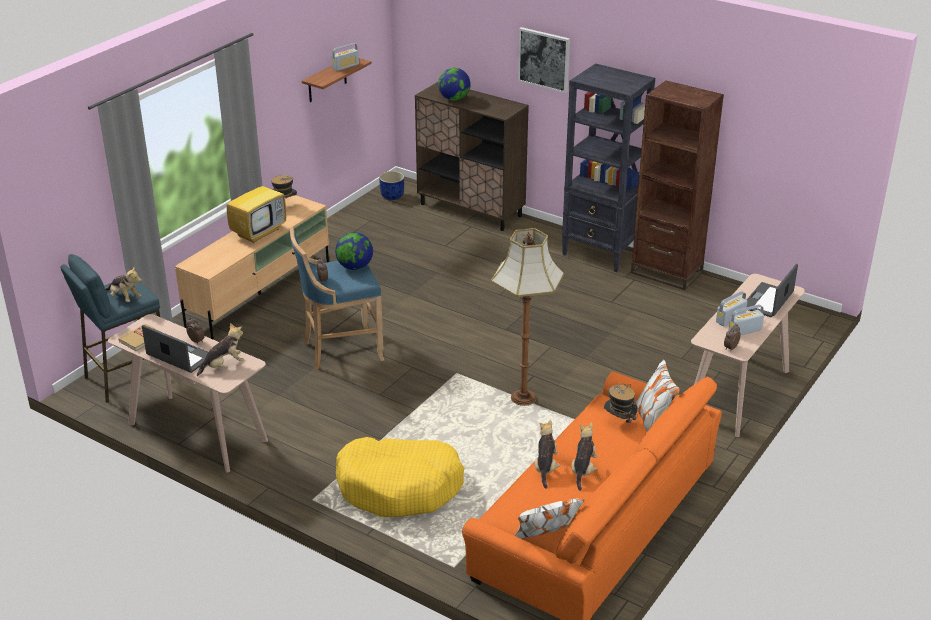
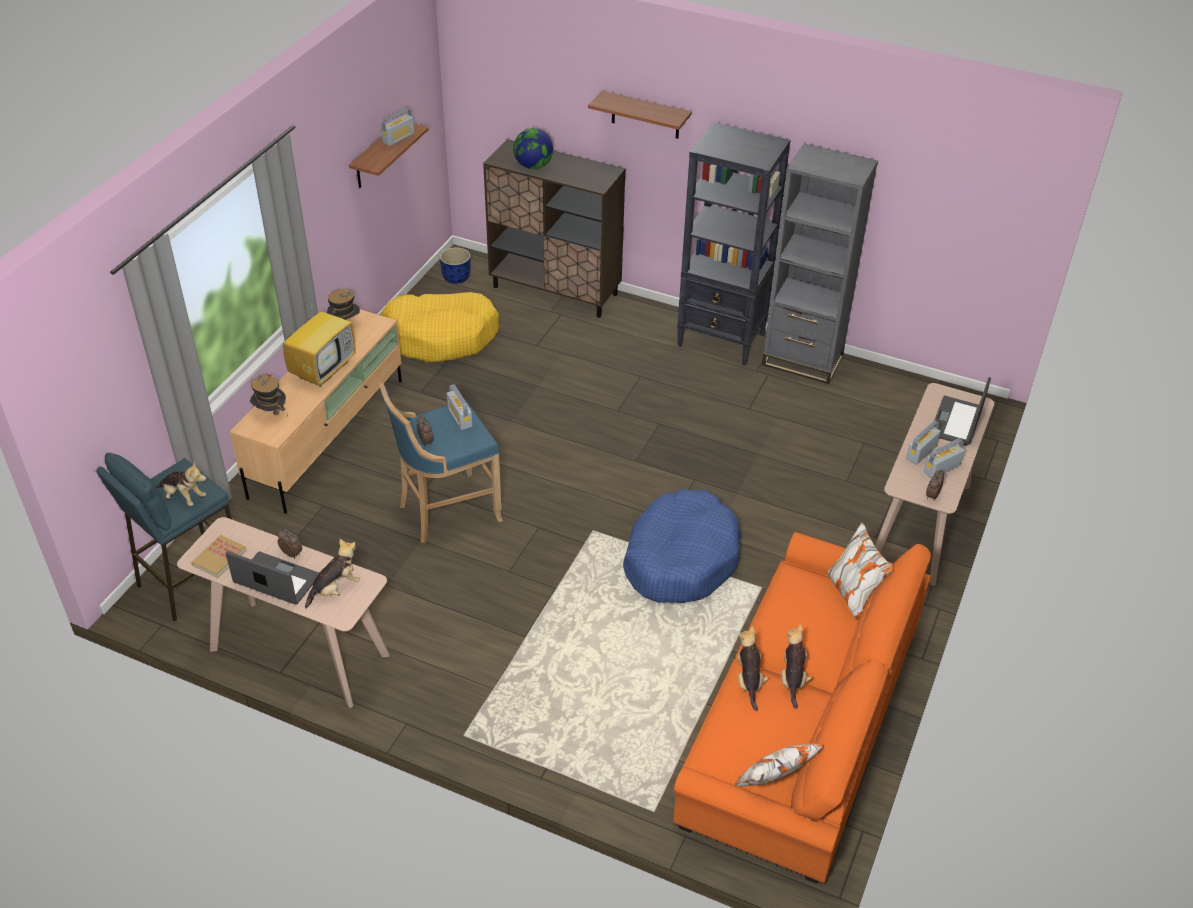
camera: 10 degrees left, 10 degrees up
globe [335,232,373,270] -> radio [447,384,473,430]
yellow dog bed [336,437,464,517] -> yellow dog bed moved to [381,292,499,362]
floor lamp [491,228,564,406] -> blue dog bed [623,489,741,603]
picture [518,27,570,93] -> shelf [588,91,692,139]
hat [604,384,637,425] -> hat moved to [250,374,288,417]
brown bookcase [631,81,724,290] -> grey bookcase [762,143,878,384]

